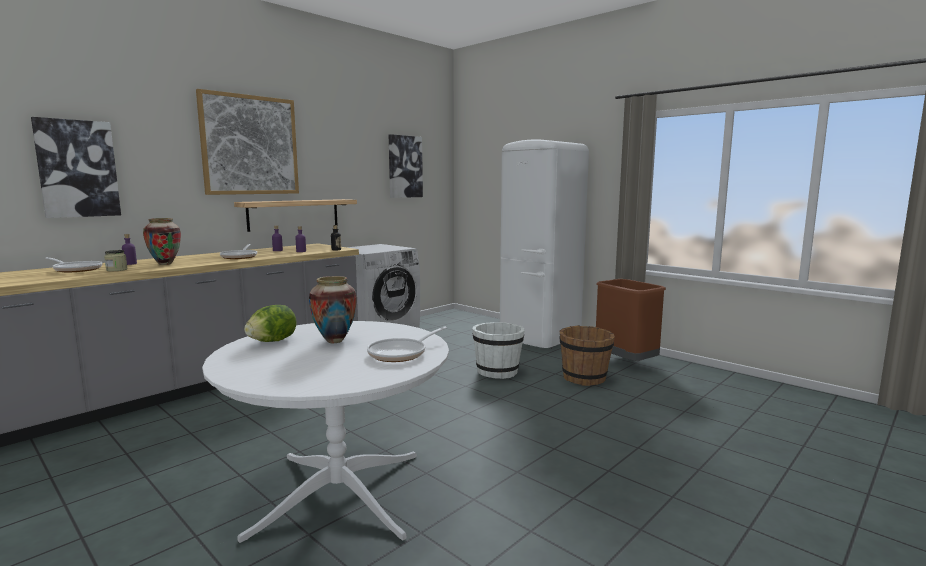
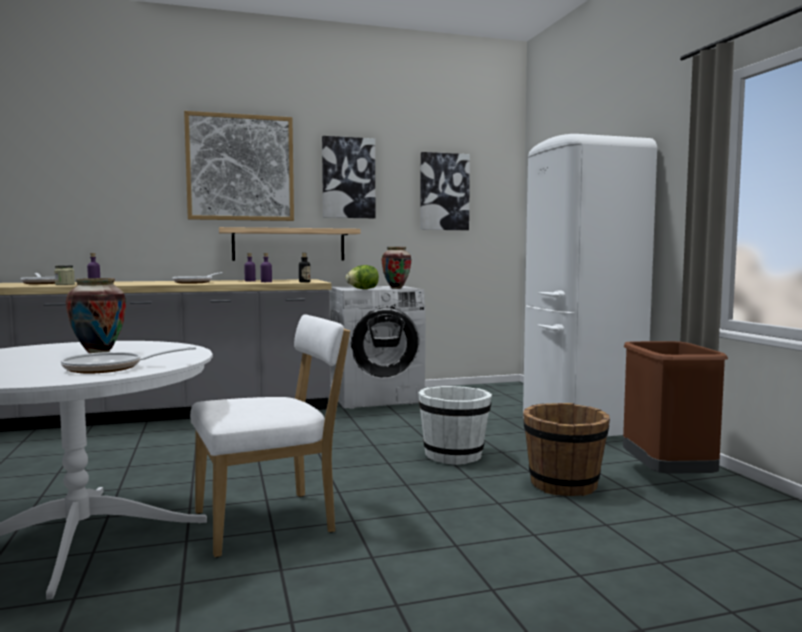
camera: 30 degrees right, 5 degrees down
picture [31,117,121,218] -> picture moved to [322,136,375,218]
vase [143,218,181,265] -> vase moved to [381,247,411,289]
lettuce [244,305,297,342] -> lettuce moved to [346,265,379,289]
none -> white chair [190,314,350,558]

